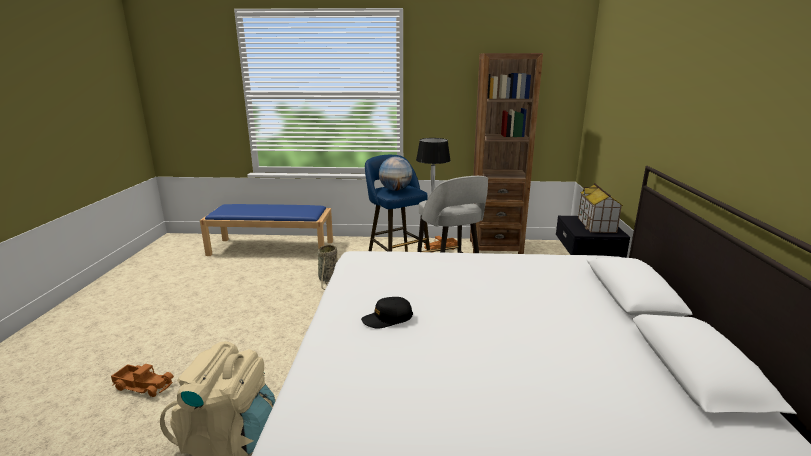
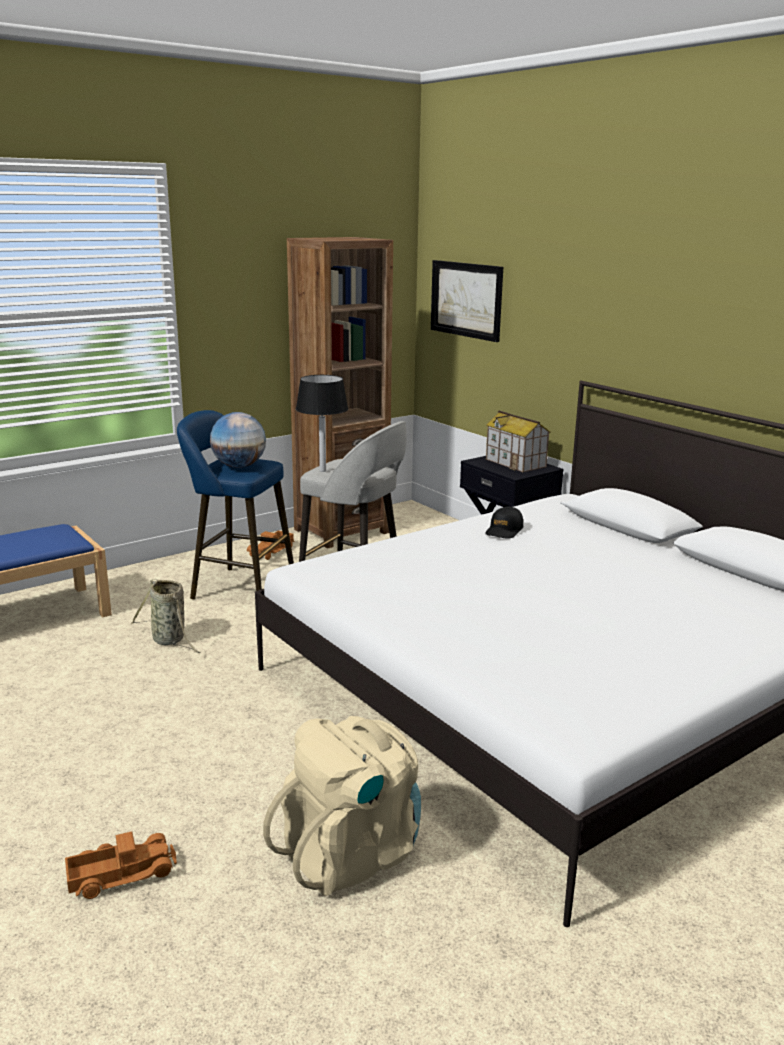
camera: 40 degrees left, 0 degrees up
black cap [361,297,413,328] -> black cap moved to [485,506,523,539]
none -> picture [431,260,503,342]

